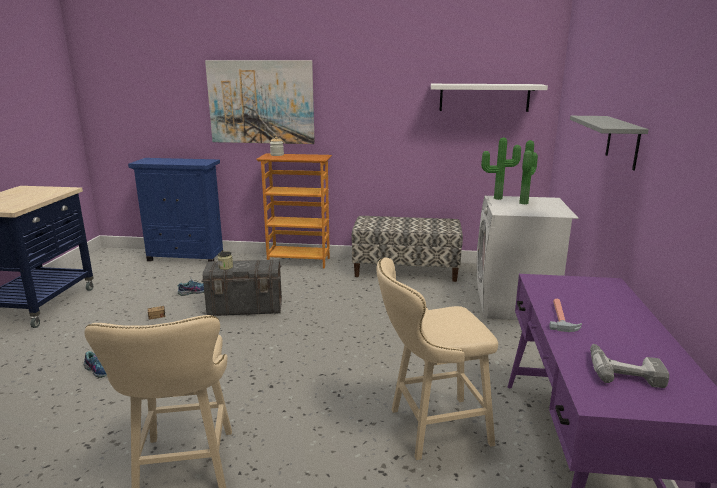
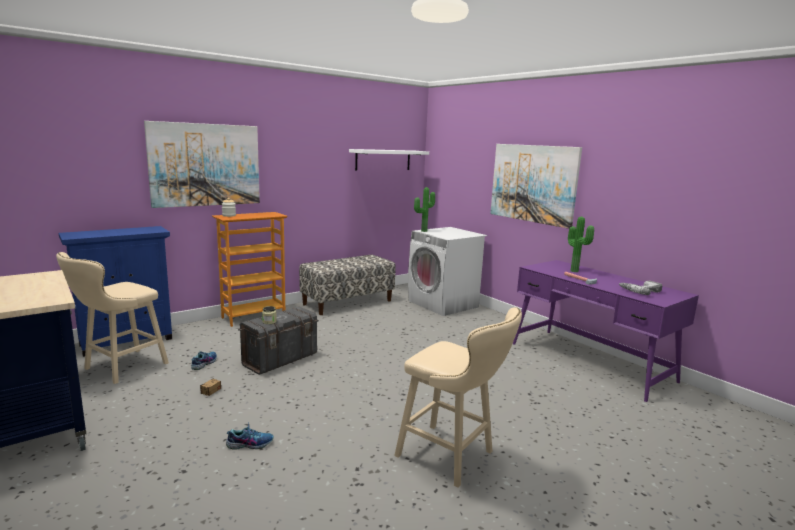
camera: 45 degrees left, 5 degrees down
beige stool [376,257,498,460] -> beige stool moved to [56,252,169,384]
potted plant [519,140,538,204] -> potted plant moved to [568,217,594,272]
grey shelf [570,116,649,171] -> picture [490,144,582,229]

